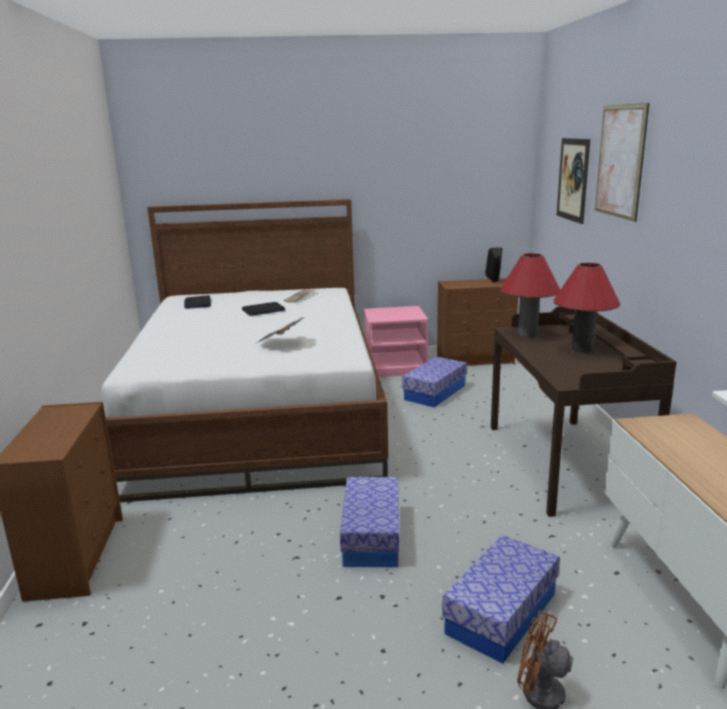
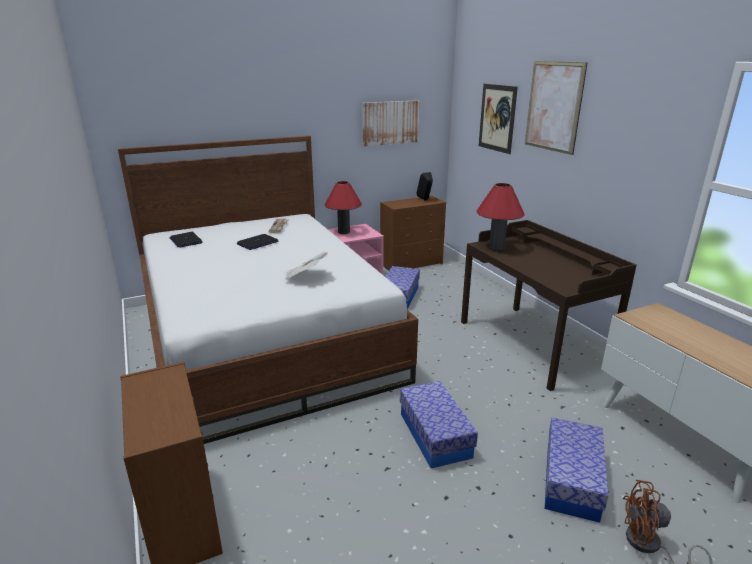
camera: 20 degrees left, 5 degrees up
red table lamp [554,263,620,353] -> red table lamp moved to [325,181,362,234]
none -> picture [363,100,420,147]

